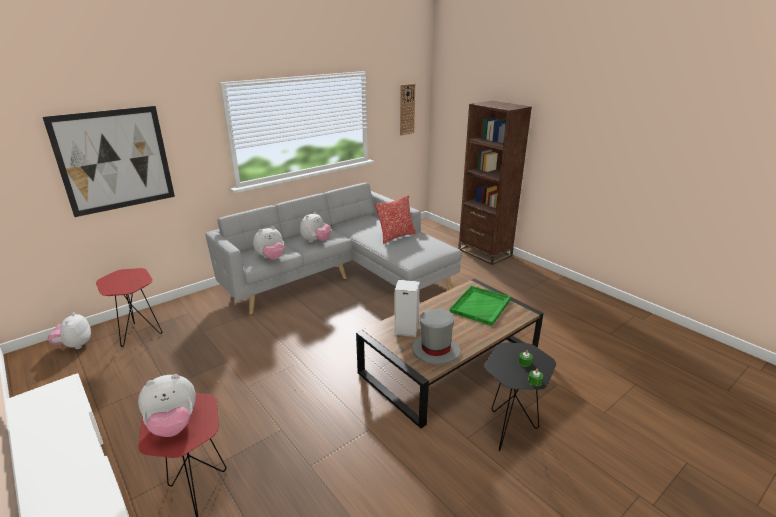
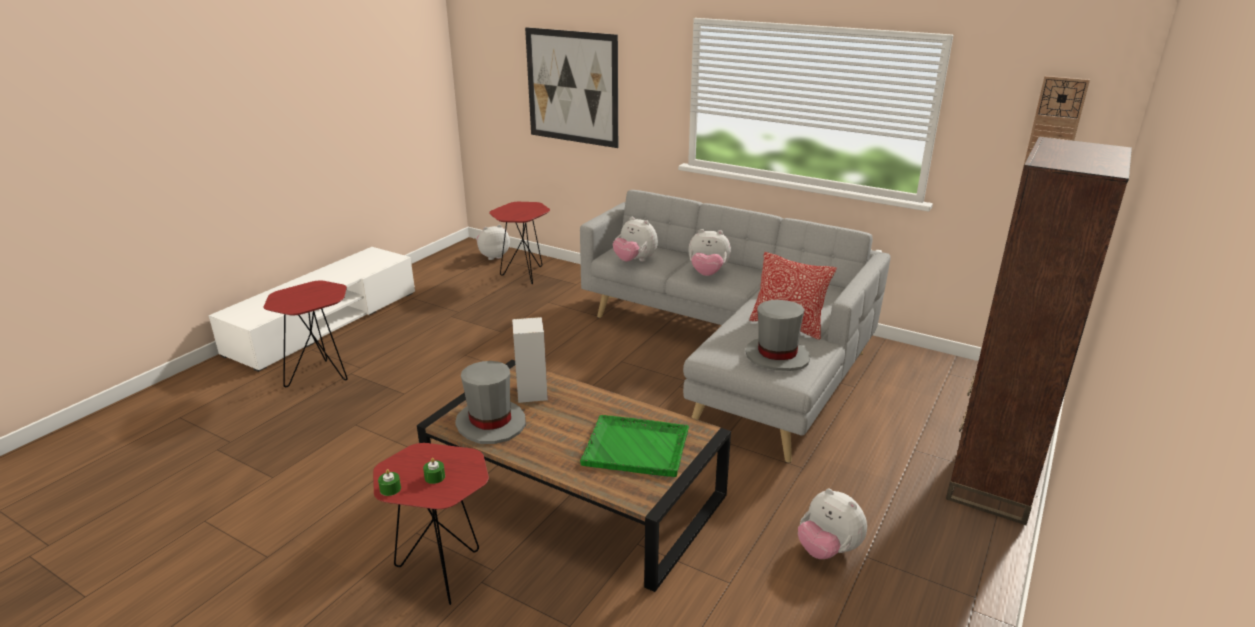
camera: 70 degrees right, 0 degrees up
plush toy [138,374,196,437] -> plush toy moved to [798,488,867,559]
black side table [484,343,556,451] -> red side table [373,443,489,605]
none -> grey hat [746,300,810,371]

